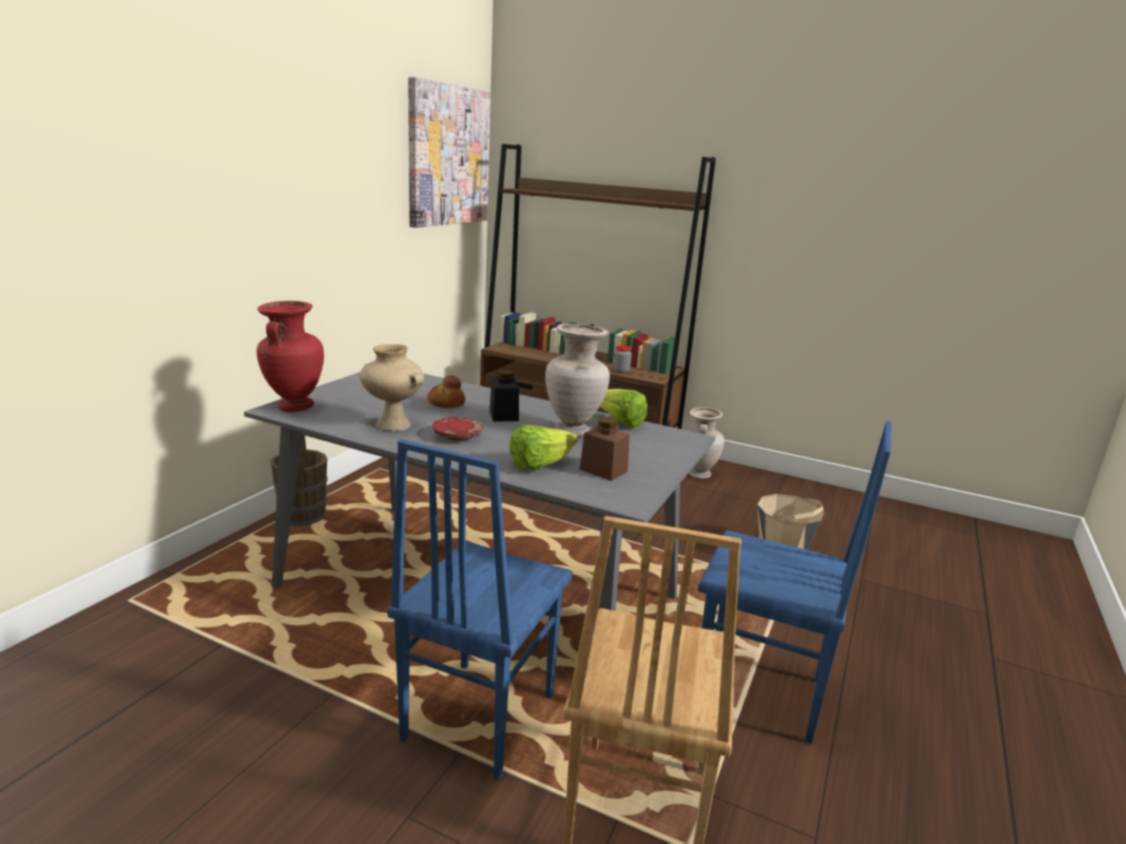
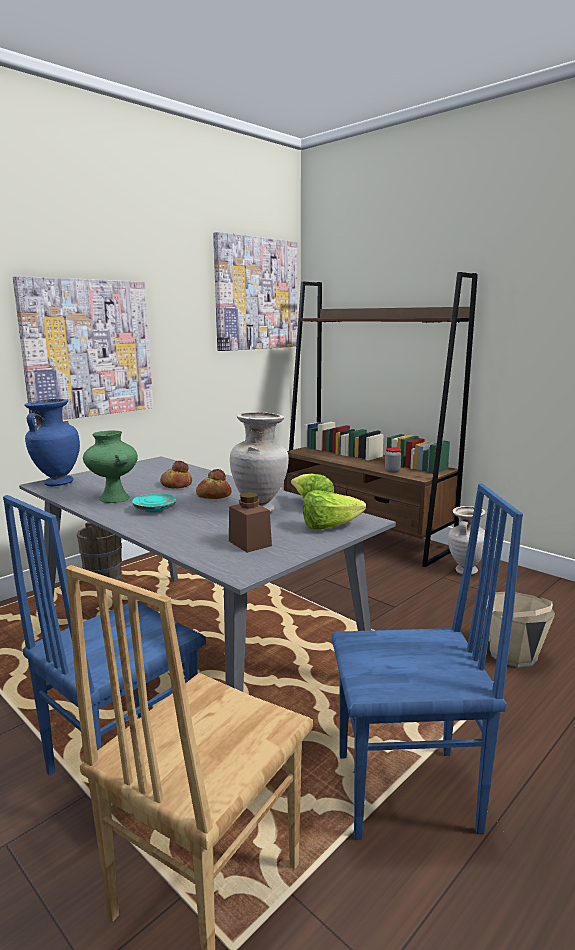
camera: 20 degrees right, 5 degrees down
red vase [257,301,324,412] -> blue vase [25,399,80,486]
beige vase [359,344,424,431] -> green vase [83,431,138,503]
red plate [432,417,483,441] -> turquoise plate [132,493,176,513]
black jar [490,370,519,421] -> bread [196,469,232,499]
lettuce [509,425,578,470] -> lettuce moved to [303,490,366,530]
blue chair [698,421,892,744] -> blue chair turned 45 degrees counterclockwise [332,484,523,840]
none -> picture [13,276,153,424]

